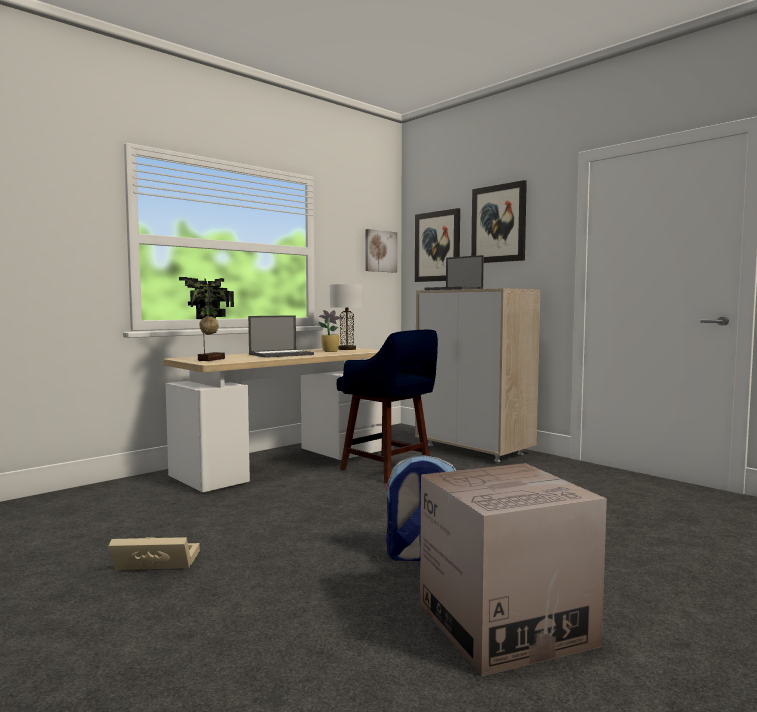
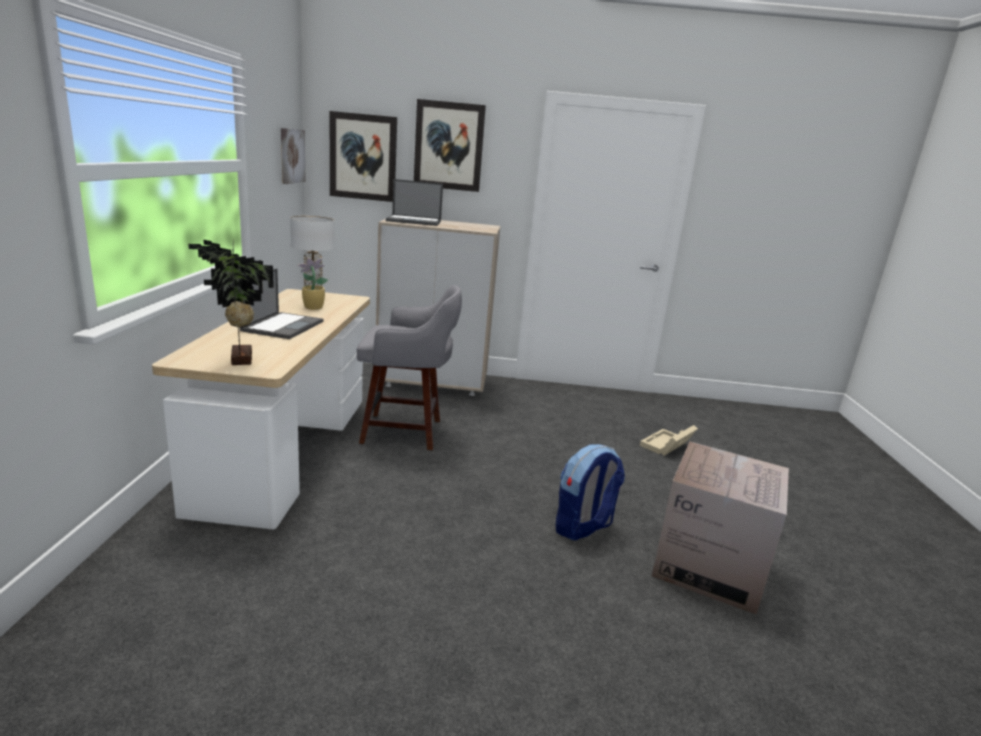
camera: 45 degrees left, 15 degrees up
beige storage box [109,537,200,570] -> beige storage box moved to [640,425,698,456]
blue stool [337,330,438,483] -> grey stool [357,285,462,450]

